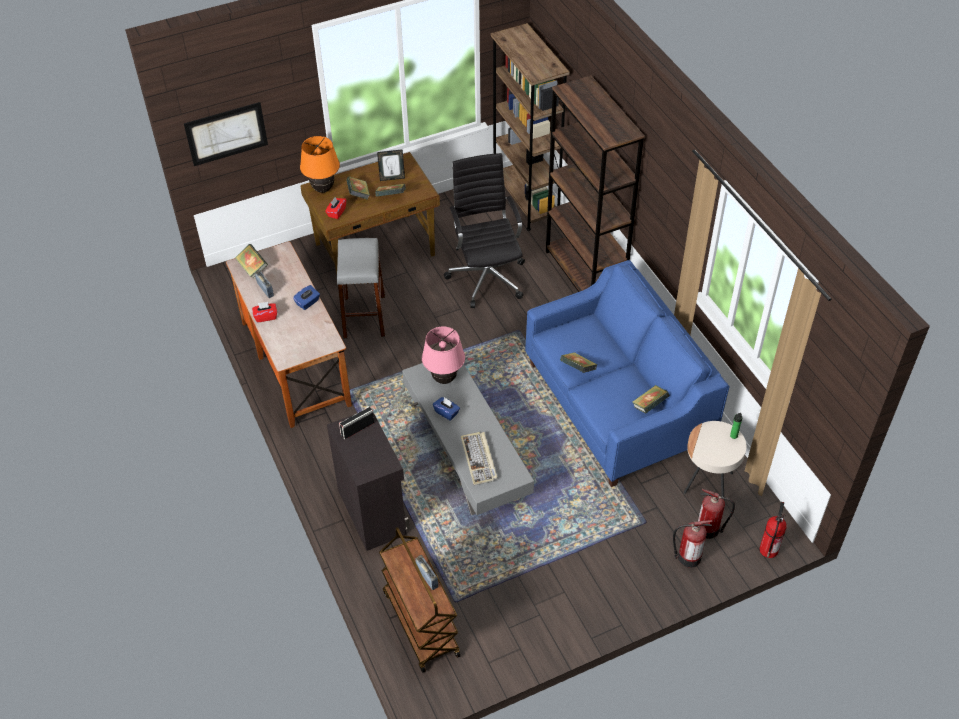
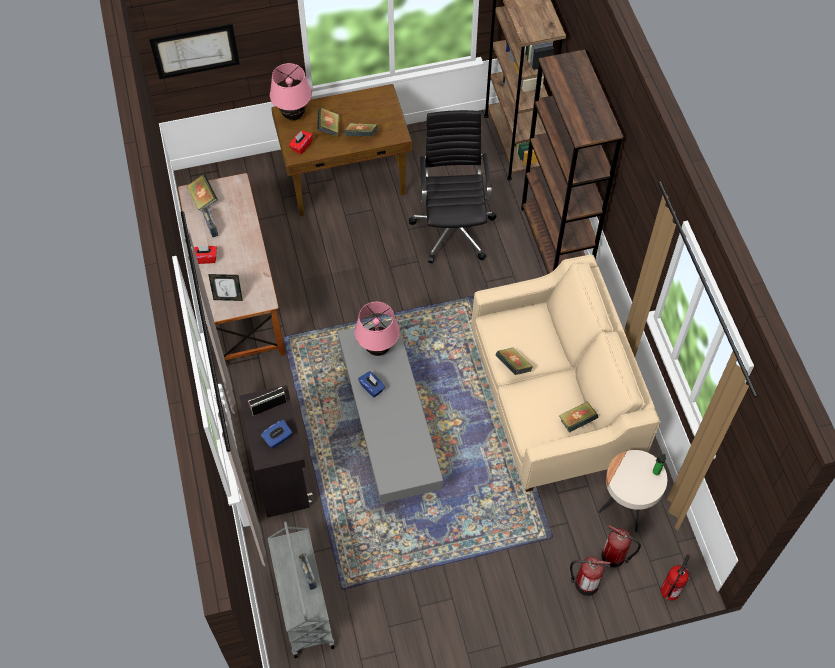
camera: 10 degrees right, 10 degrees up
blue tissue box [293,285,320,310] -> blue tissue box moved to [261,420,292,449]
orange table lamp [300,136,340,193] -> pink table lamp [270,63,312,121]
grey stool [337,238,385,339] -> none
picture frame [377,149,405,181] -> picture frame moved to [208,274,243,301]
brown cart [379,527,460,673] -> grey cart [268,521,335,658]
keyboard [460,432,498,485] -> none
blue sofa [525,260,729,487] -> beige sofa [471,255,661,492]

